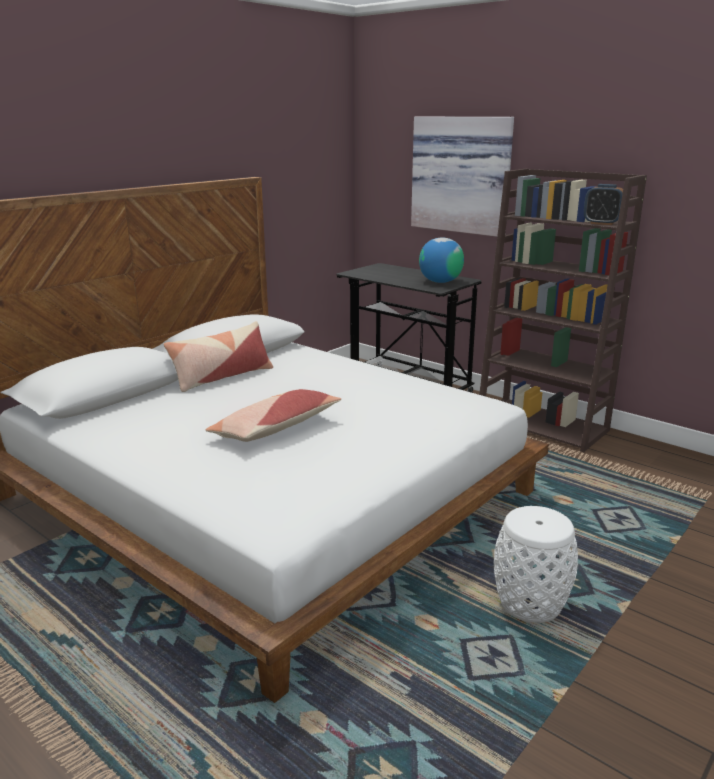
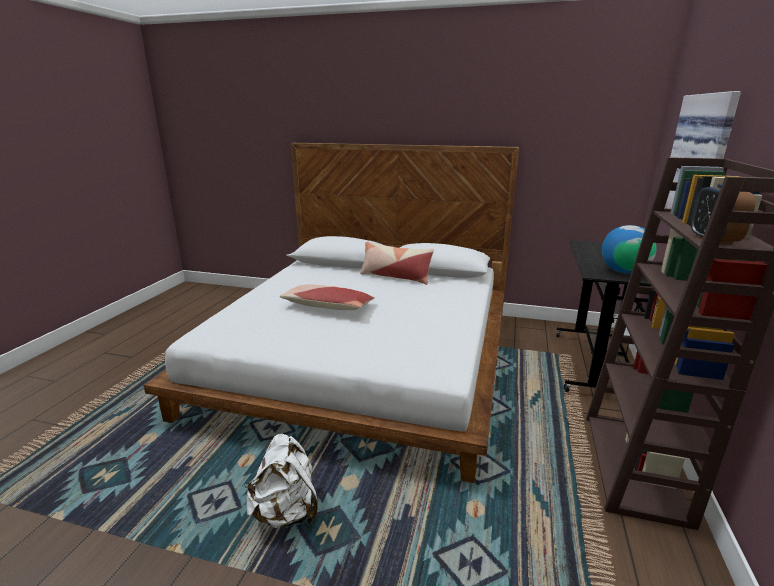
camera: 65 degrees right, 0 degrees up
white stool [494,506,578,623] -> white backpack [245,434,318,528]

